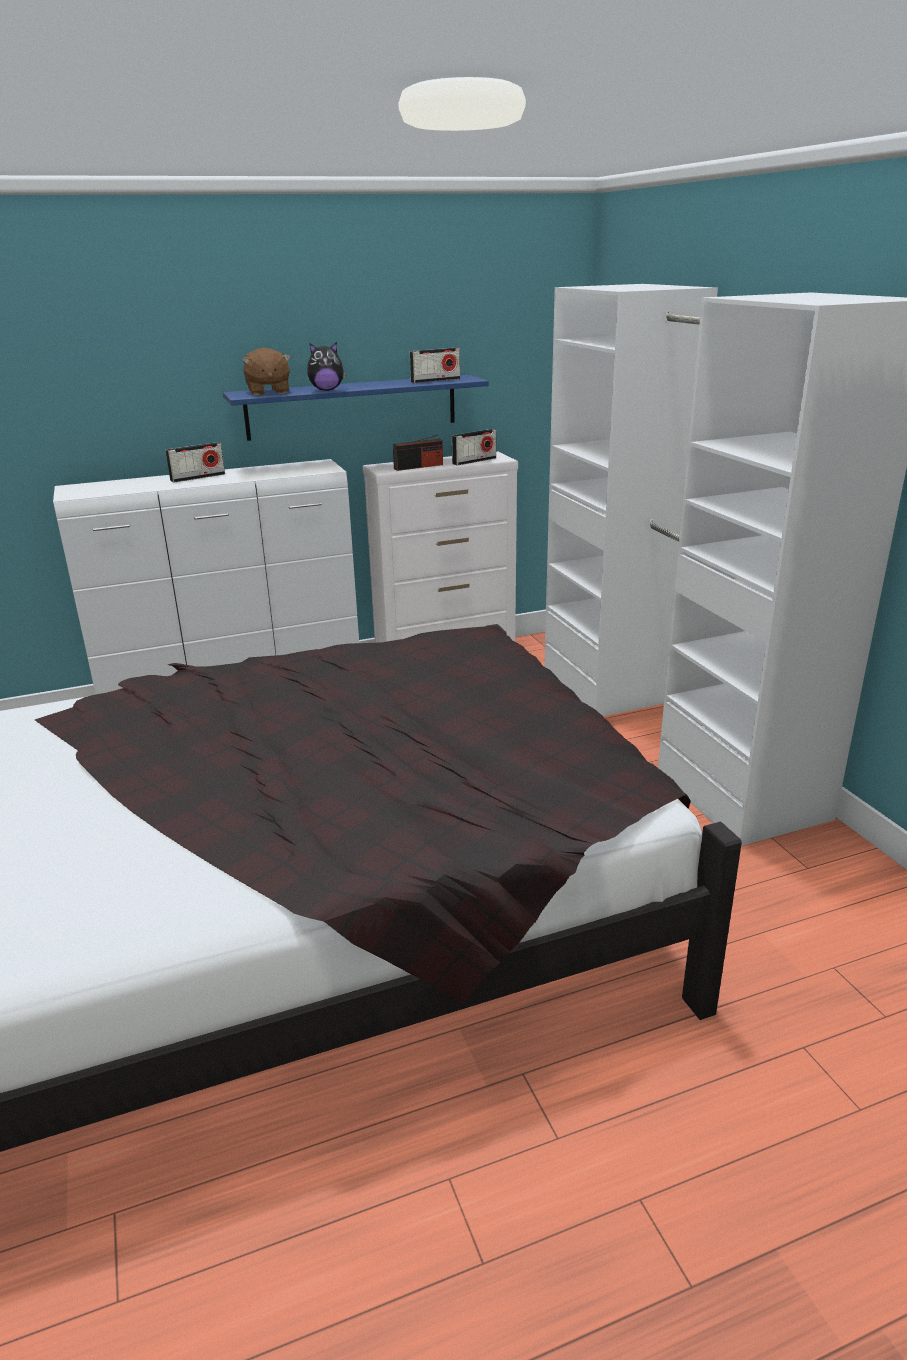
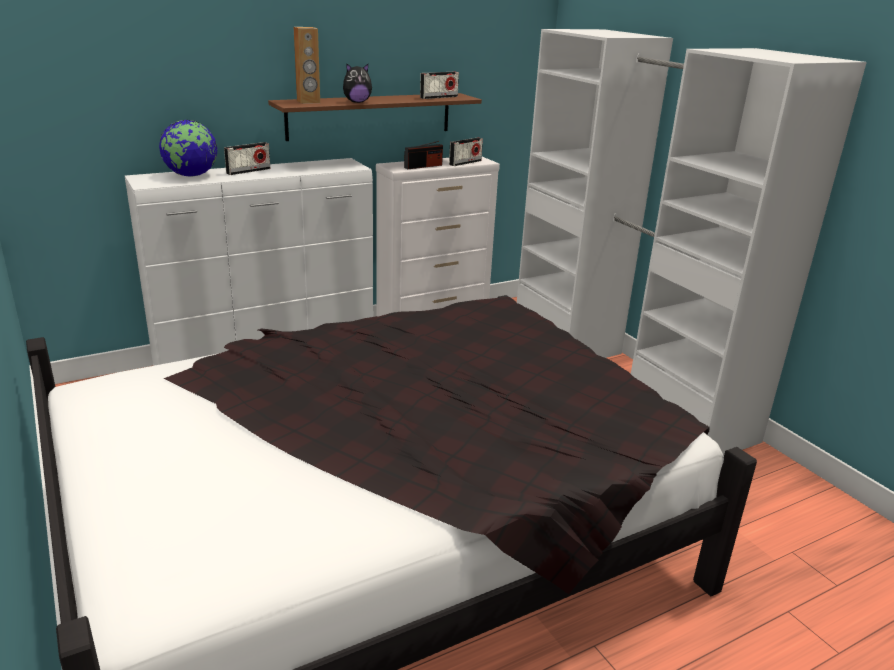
camera: 10 degrees left, 0 degrees up
blue shelf [223,375,489,441] -> brown shelf [268,93,482,141]
brown plush toy [242,348,291,395] -> brown speaker [294,27,320,104]
none -> globe [159,120,217,177]

